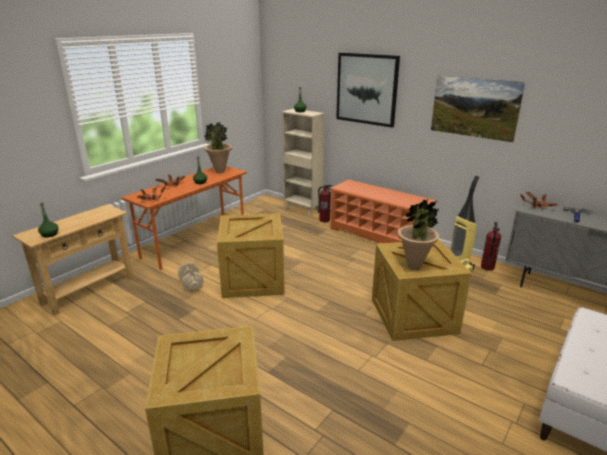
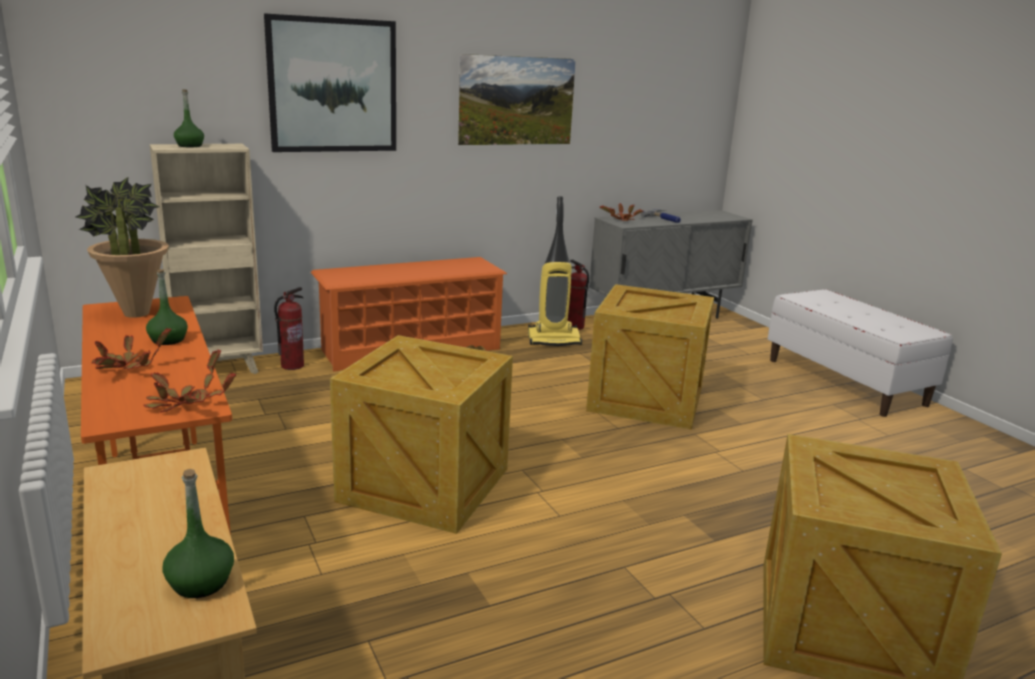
camera: 65 degrees left, 5 degrees down
beige dumbbell [178,262,203,291] -> none
potted plant [398,199,439,270] -> none

